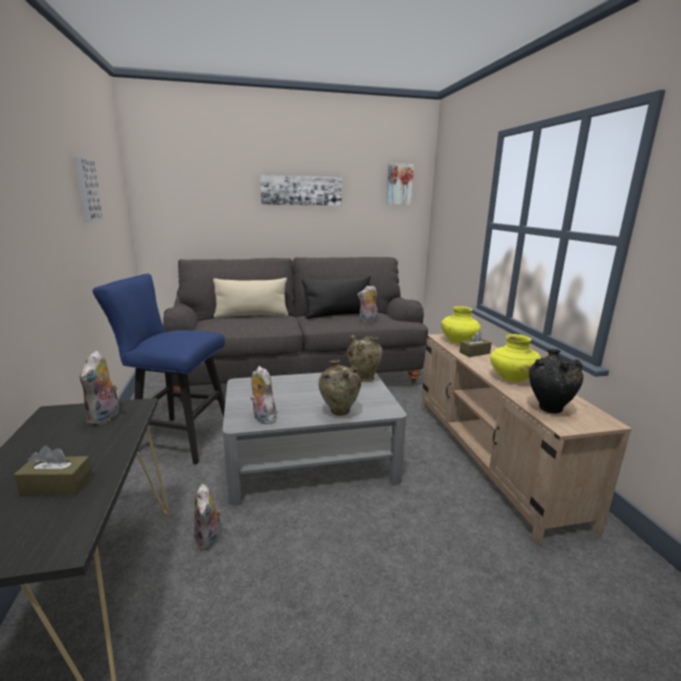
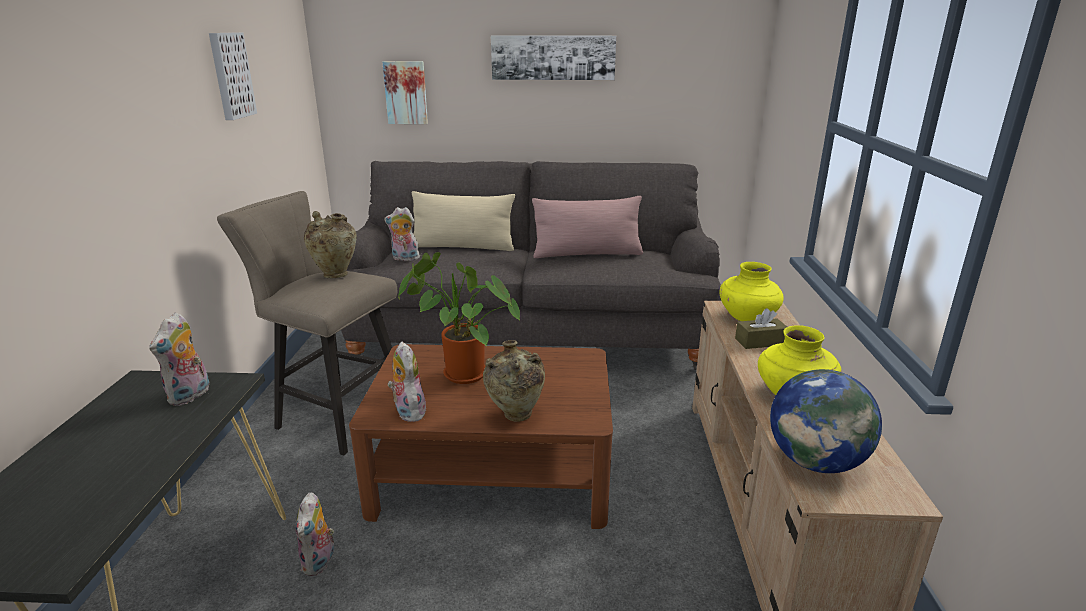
camera: 15 degrees right, 5 degrees up
brown tissue box [14,446,93,495] -> none
blue stool [92,274,225,465] -> beige stool [217,191,397,456]
grey coffee table [222,372,407,505] -> brown coffee table [349,344,613,529]
black pillow [302,276,371,319] -> pink pillow [532,196,643,258]
beige vase [347,335,383,382] -> beige vase moved to [304,211,357,278]
plush toy [357,286,378,322] -> plush toy moved to [384,207,420,261]
picture [386,163,414,205] -> picture moved to [383,61,428,124]
black vase [529,349,583,414] -> globe [770,369,882,473]
none -> potted plant [398,252,520,384]

